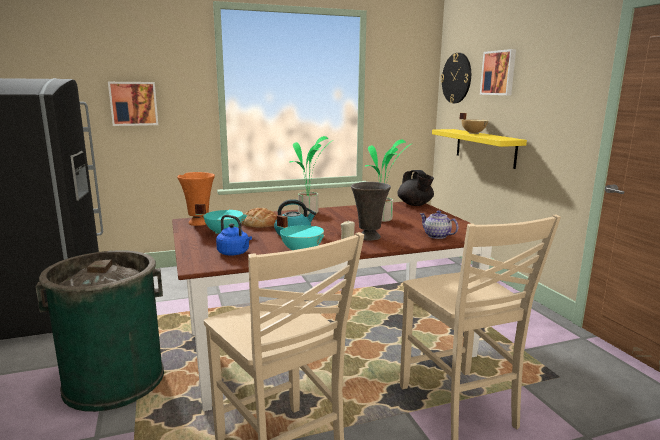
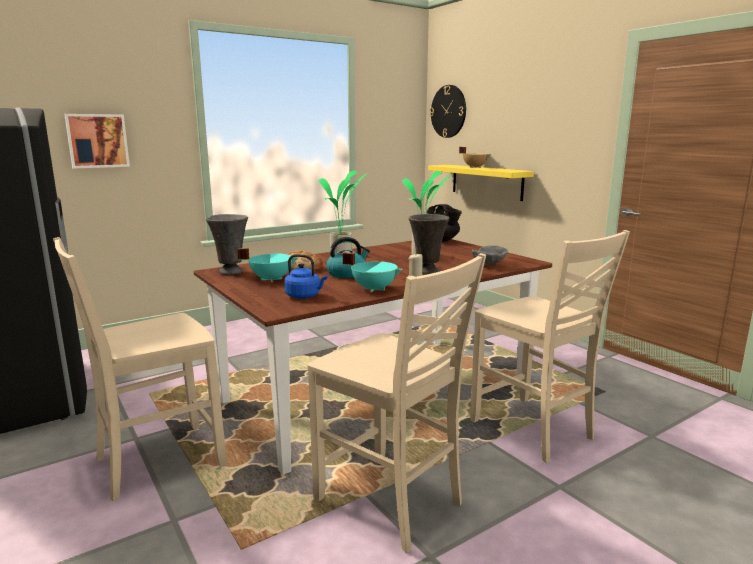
camera: 15 degrees left, 0 degrees up
green trash can [35,250,164,412] -> beige chair [53,237,227,501]
orange vase [177,172,215,226] -> grey vase [206,214,248,275]
teapot [420,210,458,239] -> grey bowl [472,246,508,265]
picture [480,49,516,95] -> none

